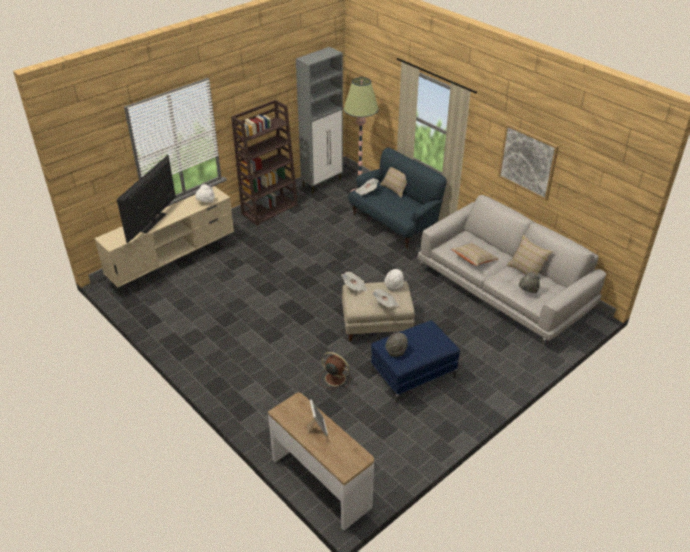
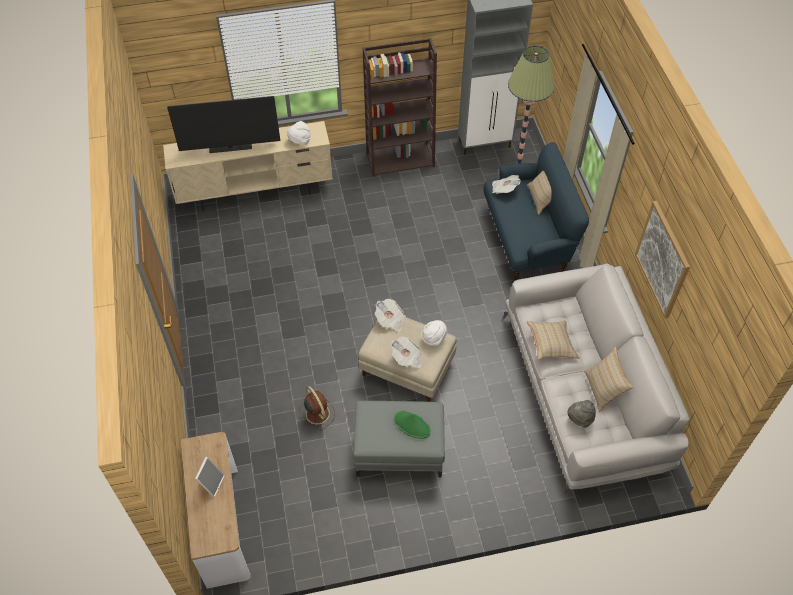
camera: 30 degrees right, 15 degrees up
television [117,155,176,243] -> television turned 150 degrees counterclockwise [167,96,280,153]
blue ottoman [371,320,460,404] -> grey ottoman [353,401,445,478]
grey hat [386,333,408,357] -> none
none -> green hat [394,411,431,439]

